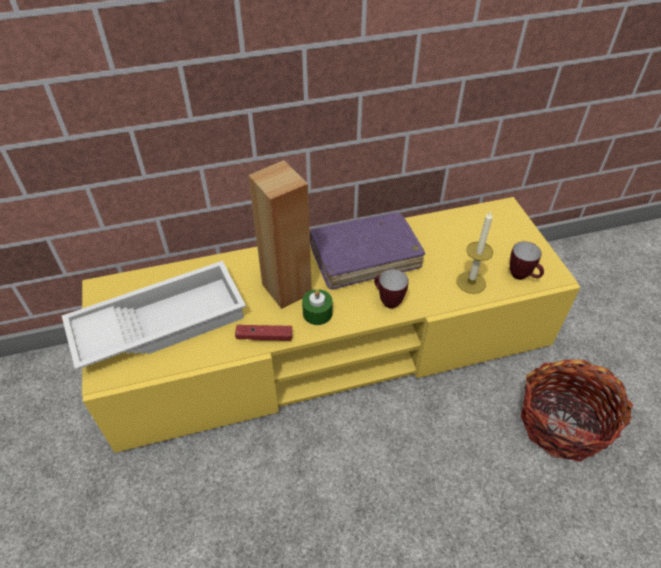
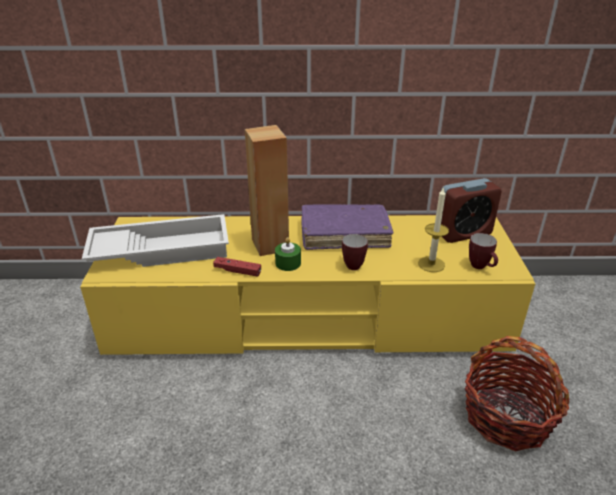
camera: 15 degrees right, 15 degrees down
none -> alarm clock [441,178,502,243]

